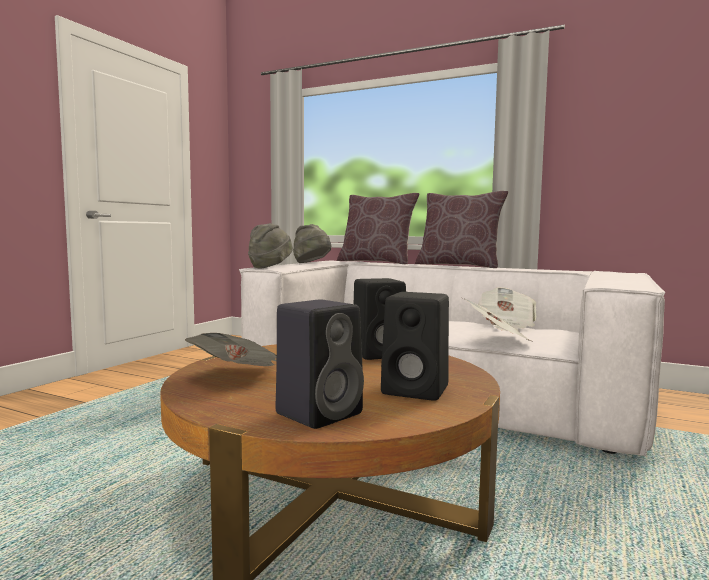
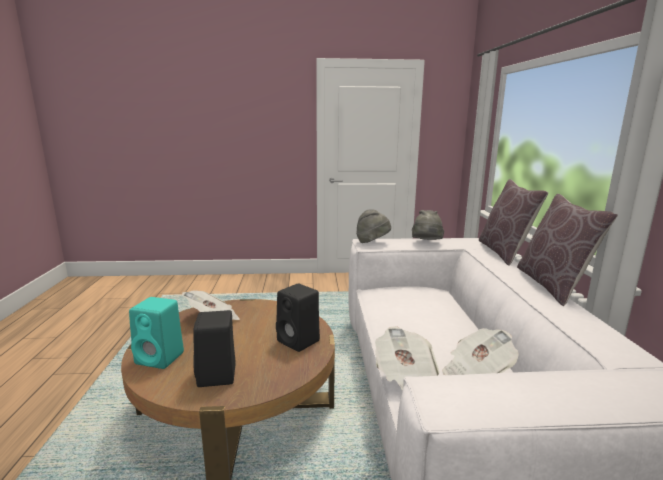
camera: 60 degrees right, 10 degrees up
black speaker [276,299,364,429] -> turquoise speaker [129,297,184,369]

